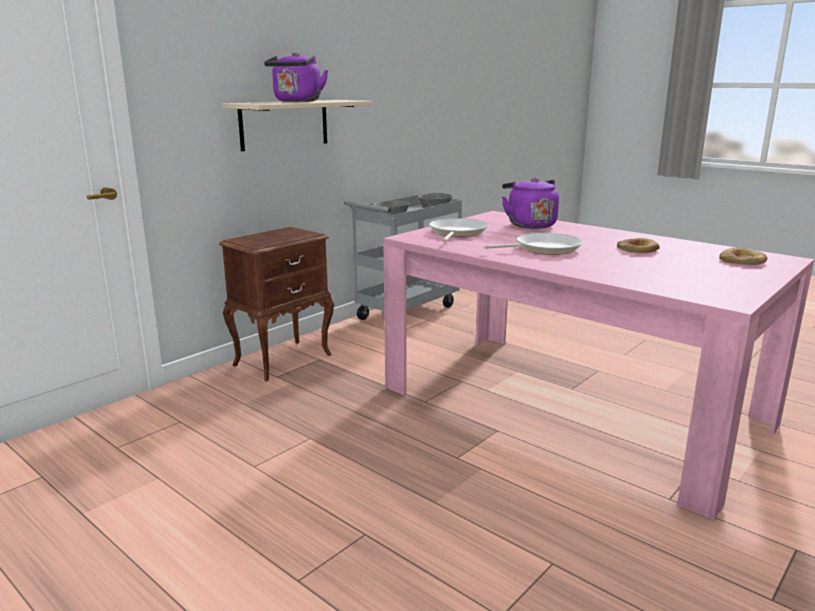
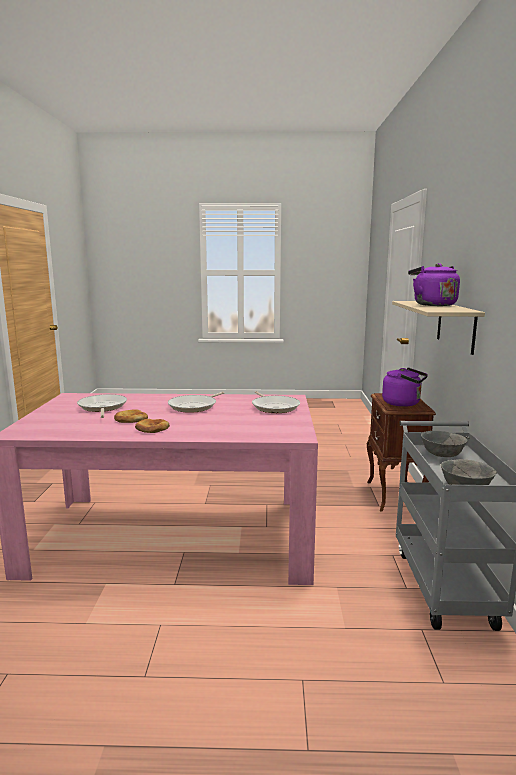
camera: 140 degrees right, 5 degrees down
purple kettle [502,178,559,229] -> purple kettle moved to [382,368,428,407]
bread [719,248,767,265] -> bread moved to [135,419,170,433]
none -> frying pan [77,394,127,418]

